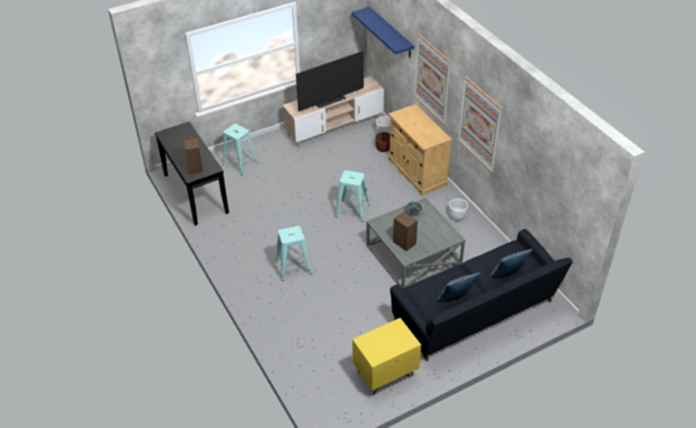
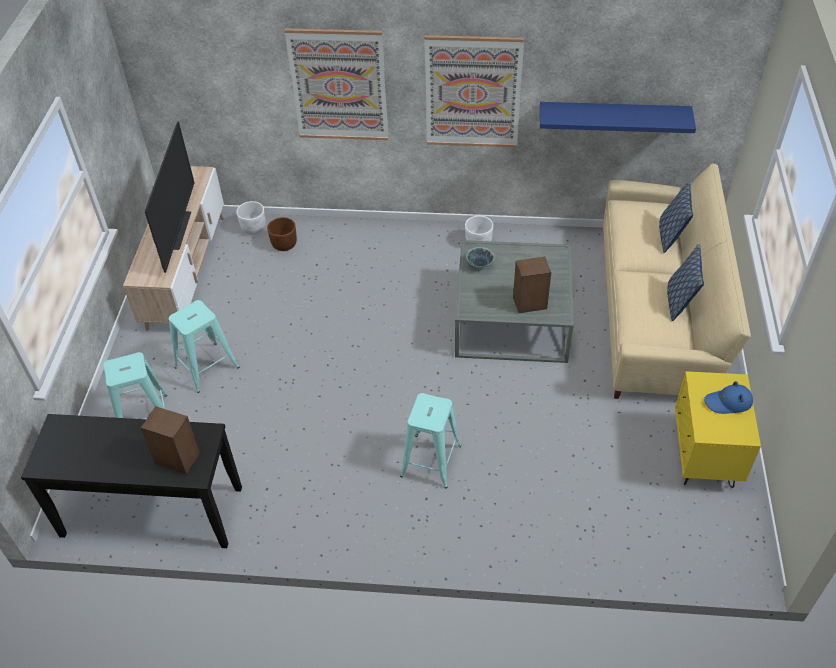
camera: 55 degrees left, 5 degrees up
turquoise stool [335,170,369,222] -> turquoise stool moved to [169,300,239,393]
blue shelf [352,7,414,58] -> blue shelf moved to [540,102,696,133]
beige cabinet [388,104,452,195] -> none
black sofa [390,229,573,361] -> beige sofa [603,163,751,399]
none -> blue hat [704,381,753,414]

